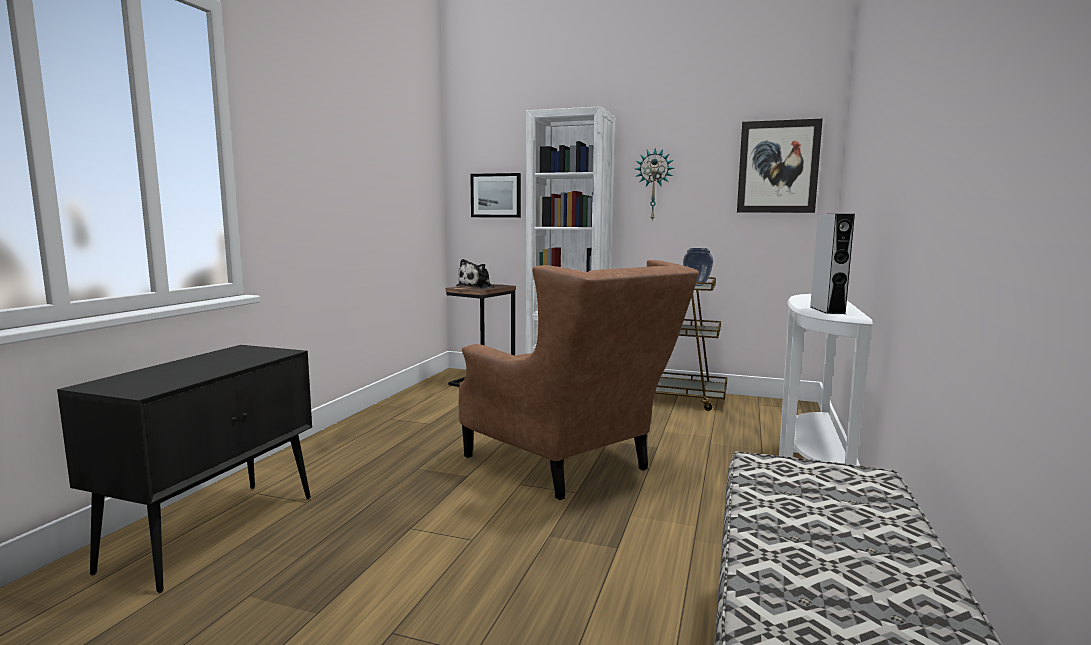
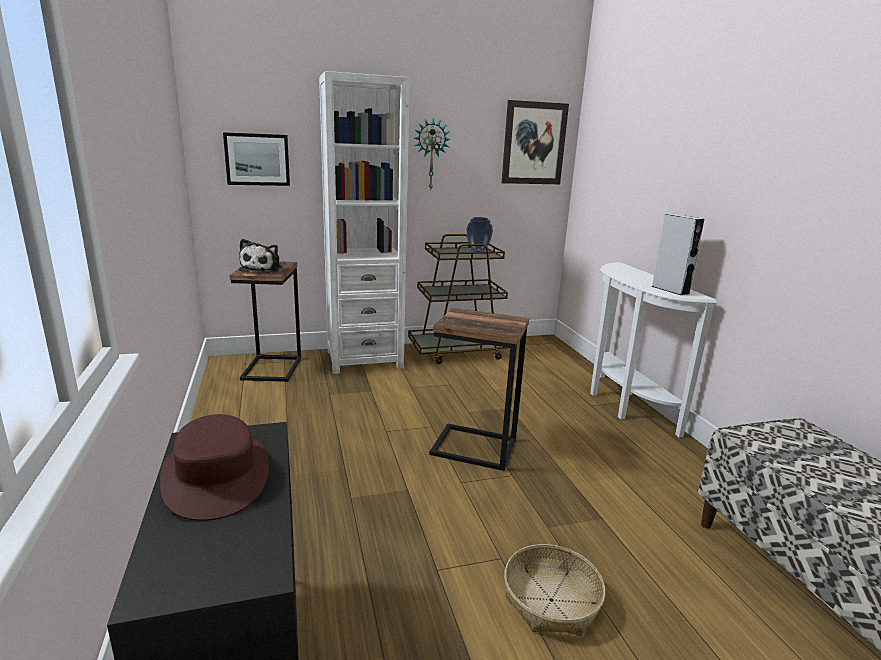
camera: 35 degrees left, 10 degrees up
brown armchair [459,260,699,500] -> side table [429,308,529,471]
none -> brown hat [160,414,269,521]
none -> basket [504,544,606,636]

